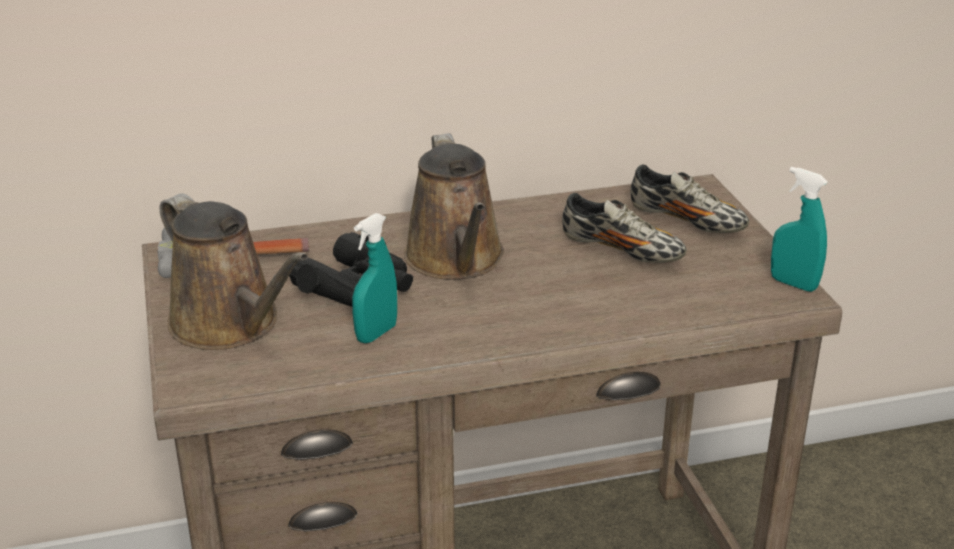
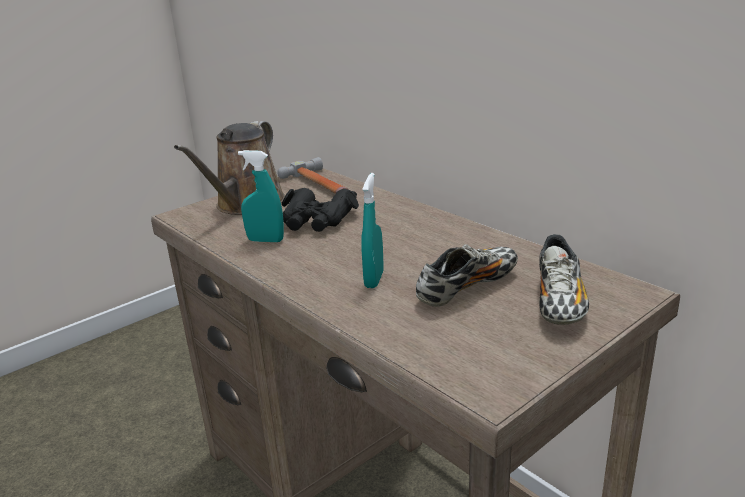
camera: 65 degrees right, 5 degrees down
brown watering can [404,133,504,280] -> none
shoe [562,192,687,263] -> shoe turned 135 degrees counterclockwise [416,244,518,307]
turquoise spray bottle [771,167,828,292] -> turquoise spray bottle moved to [362,173,383,288]

